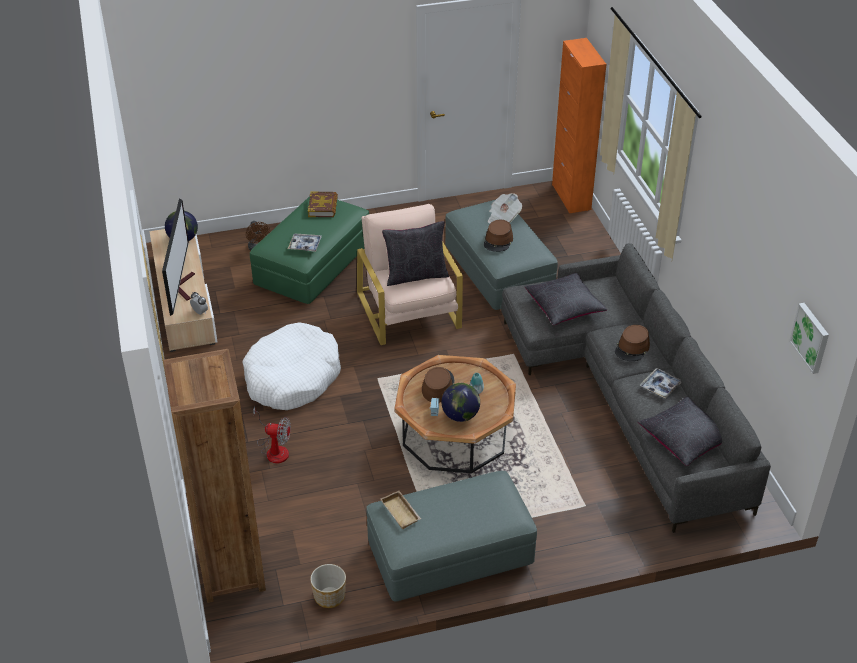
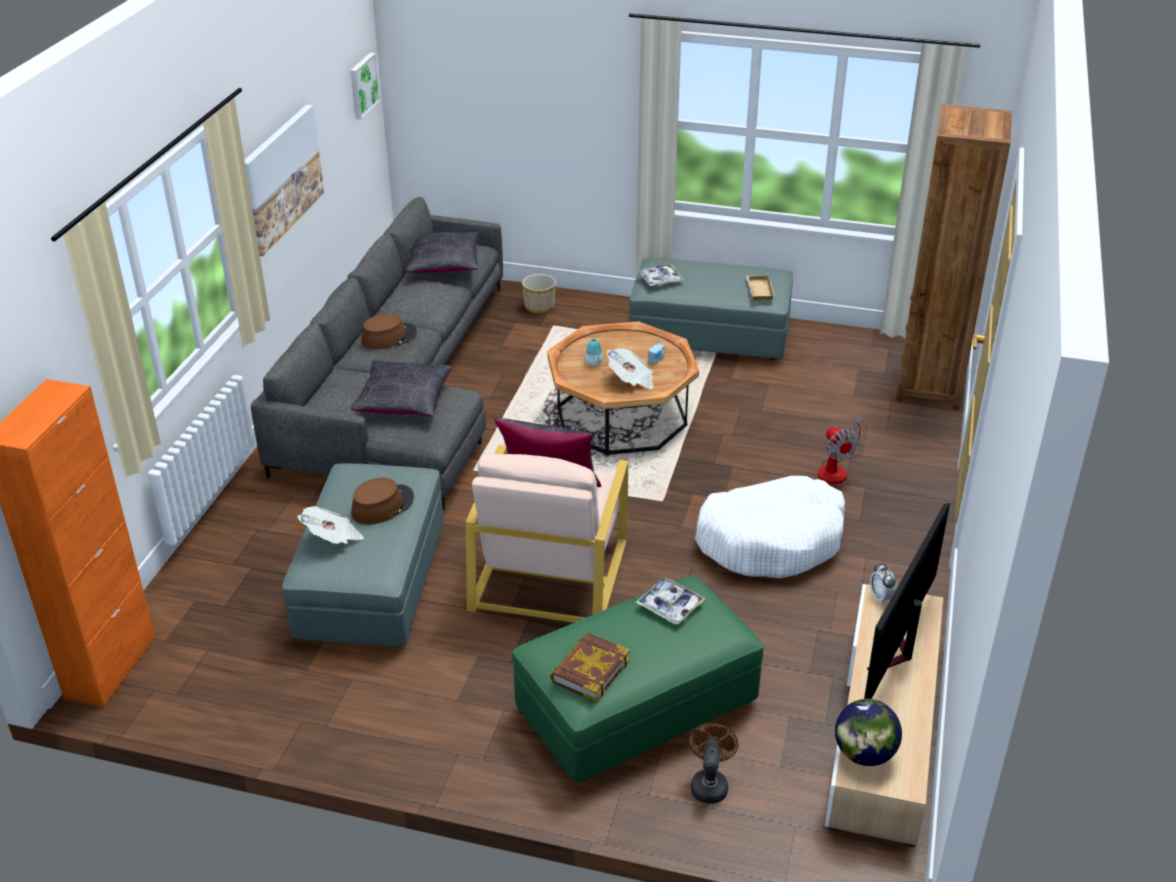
camera: 150 degrees left, 5 degrees down
fan [253,406,291,463] -> fan turned 150 degrees counterclockwise [818,417,862,484]
planter [310,564,346,608] -> planter moved to [522,274,556,314]
brown hat [422,367,455,403] -> newspaper [607,348,653,389]
globe [442,383,480,422] -> none
tray [640,368,682,399] -> tray moved to [638,263,683,286]
none -> picture [244,105,324,256]

